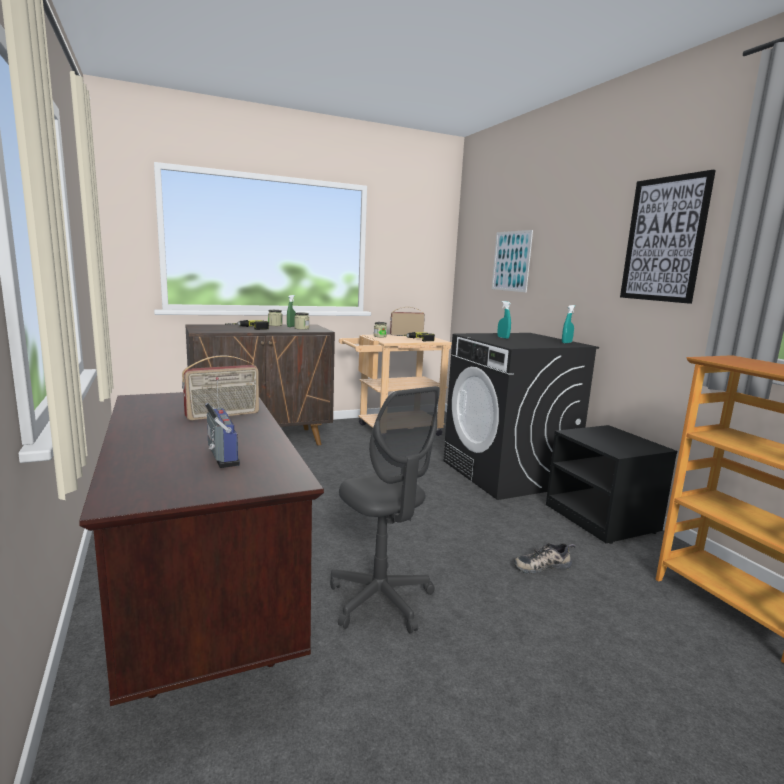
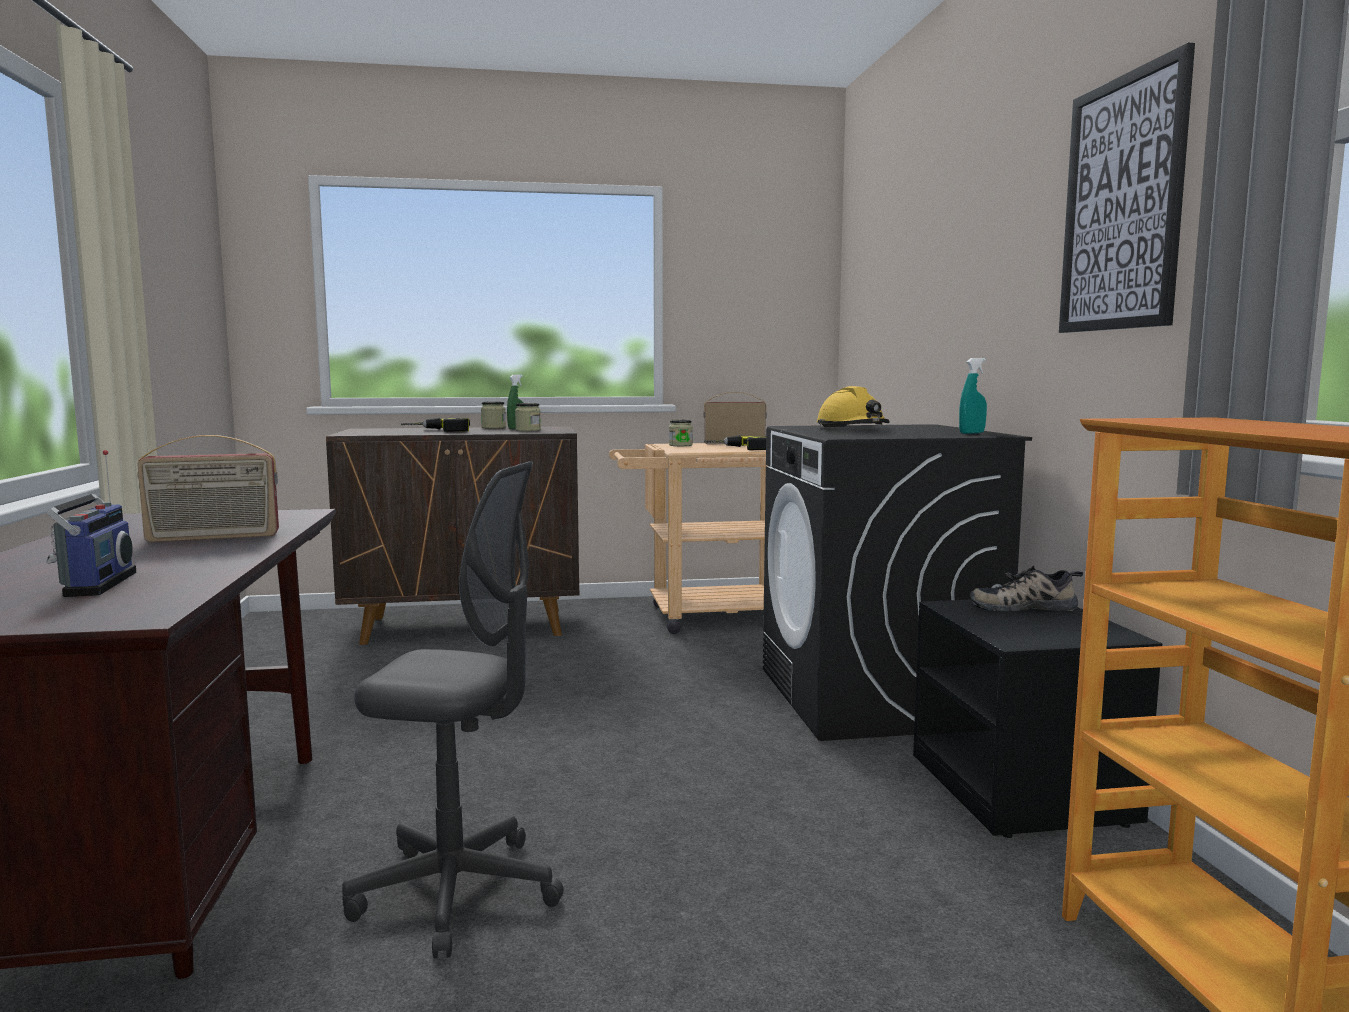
camera: 15 degrees right, 5 degrees down
grey office chair [330,386,440,633] -> grey office chair turned 60 degrees counterclockwise [342,461,564,958]
picture [492,230,533,292] -> none
turquoise spray bottle [497,301,511,339] -> yellow hard hat [816,386,890,427]
shoe [514,543,576,574] -> shoe moved to [970,566,1083,611]

